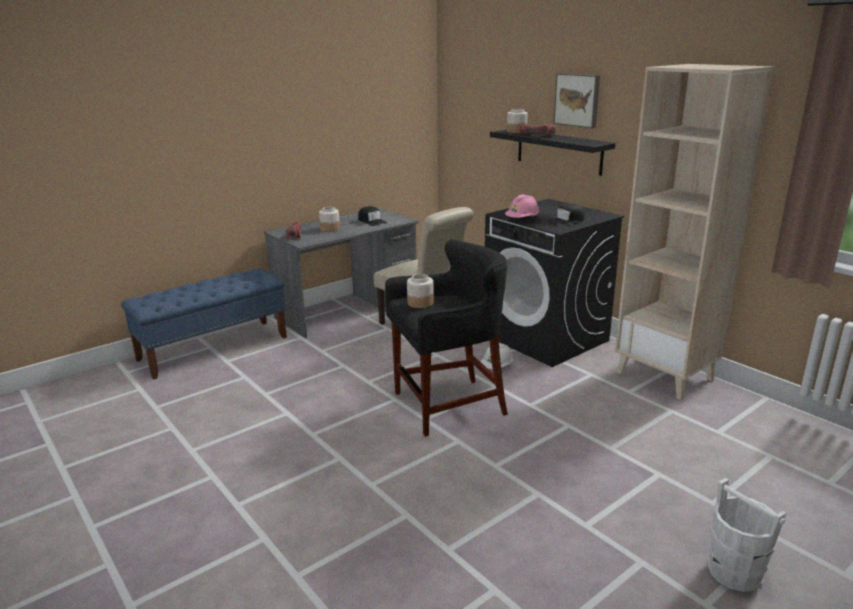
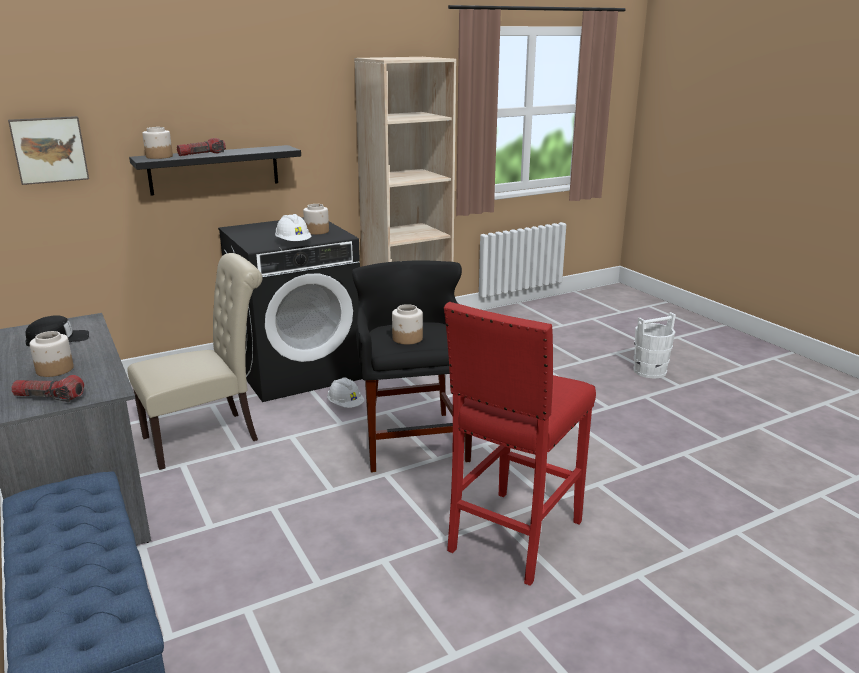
camera: 80 degrees left, 0 degrees up
pink hard hat [505,194,540,218] -> white hard hat [275,214,311,241]
black cap [547,203,585,227] -> jar [303,204,329,235]
picture [554,73,600,128] -> picture moved to [8,116,89,185]
none -> red stool [444,302,596,586]

